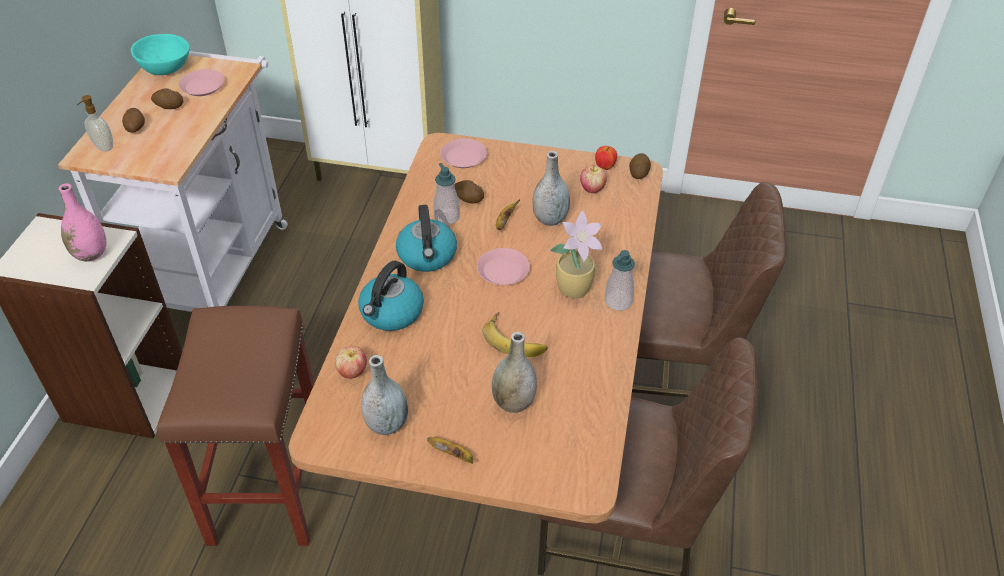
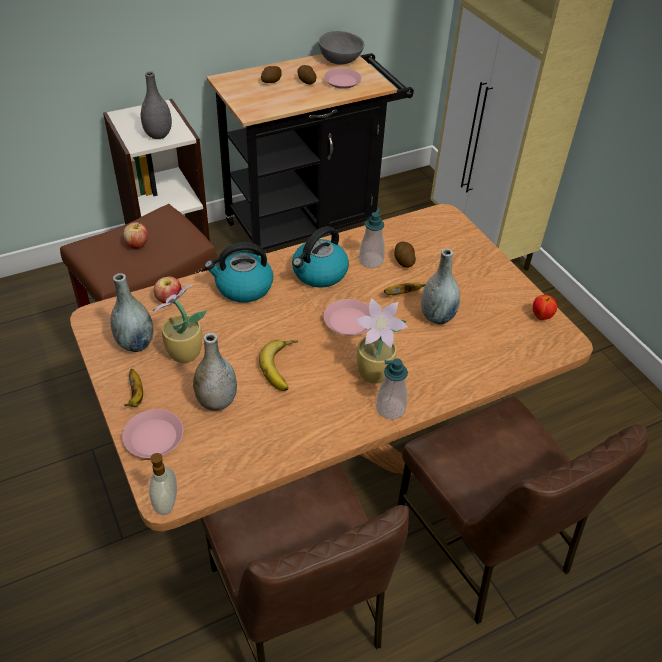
camera: 50 degrees right, 0 degrees up
white cart [58,51,288,312] -> black cart [207,53,414,256]
pink vase [59,183,106,262] -> grey vase [141,71,172,139]
soap dispenser [77,95,113,152] -> soap dispenser moved to [141,453,177,515]
turquoise bowl [131,34,190,75] -> grey bowl [319,31,364,65]
pink plate [440,138,487,168] -> pink plate moved to [122,409,184,458]
apple [580,165,607,193] -> apple moved to [123,222,148,249]
potato [629,153,651,179] -> none
none -> potted plant [153,284,207,363]

